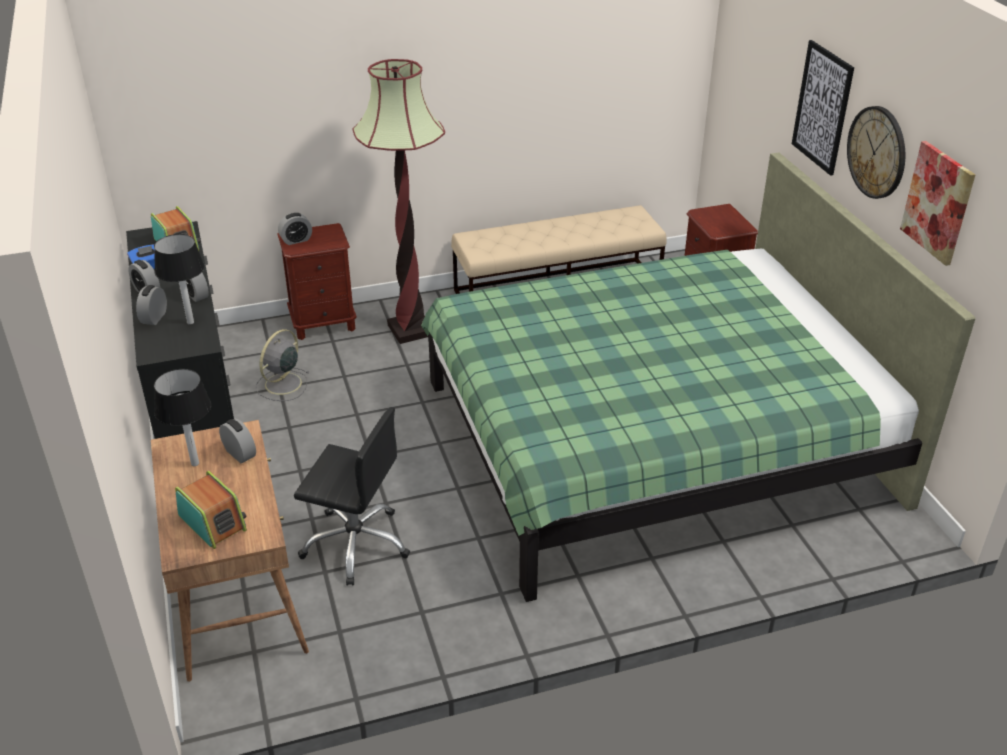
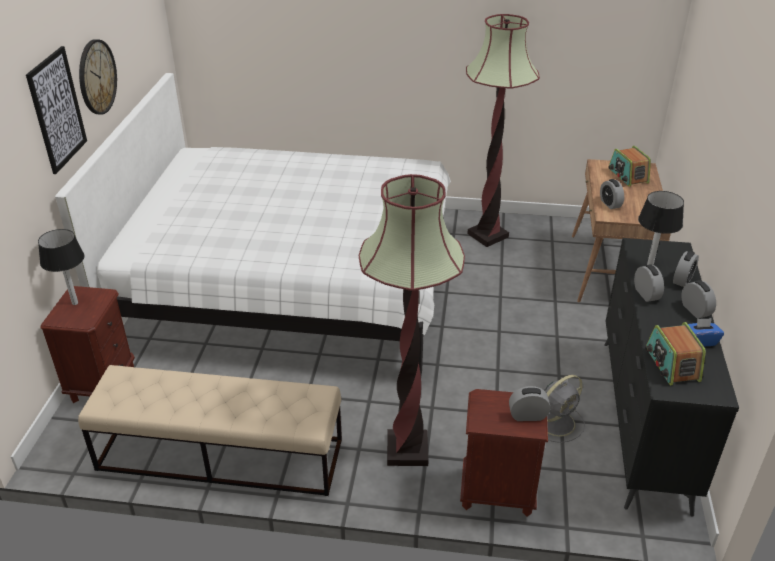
camera: 155 degrees left, 0 degrees up
table lamp [154,369,211,466] -> table lamp moved to [38,229,85,305]
black office chair [294,407,410,586] -> none
green bed [421,153,975,602] -> white bed [55,73,451,375]
picture [900,141,976,266] -> none
none -> floor lamp [466,14,540,247]

